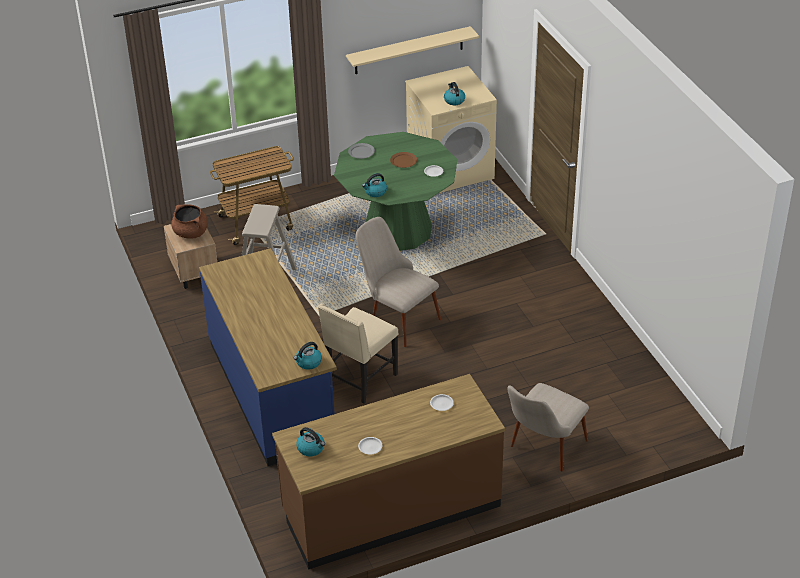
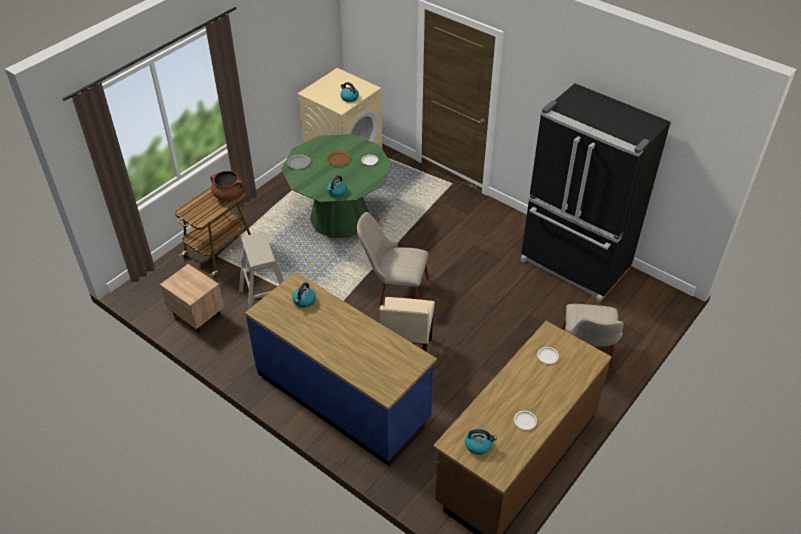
camera: 30 degrees left, 5 degrees up
brown cooking pot [171,204,208,238] -> brown cooking pot moved to [211,171,245,201]
kettle [293,342,322,369] -> kettle moved to [292,282,316,308]
beige shelf [346,26,479,74] -> none
none -> black fridge [520,83,671,302]

